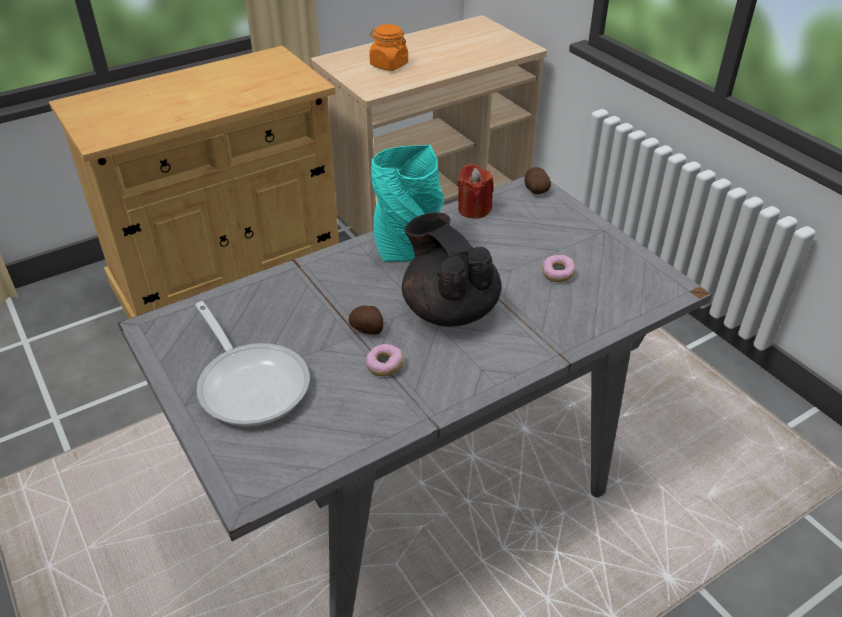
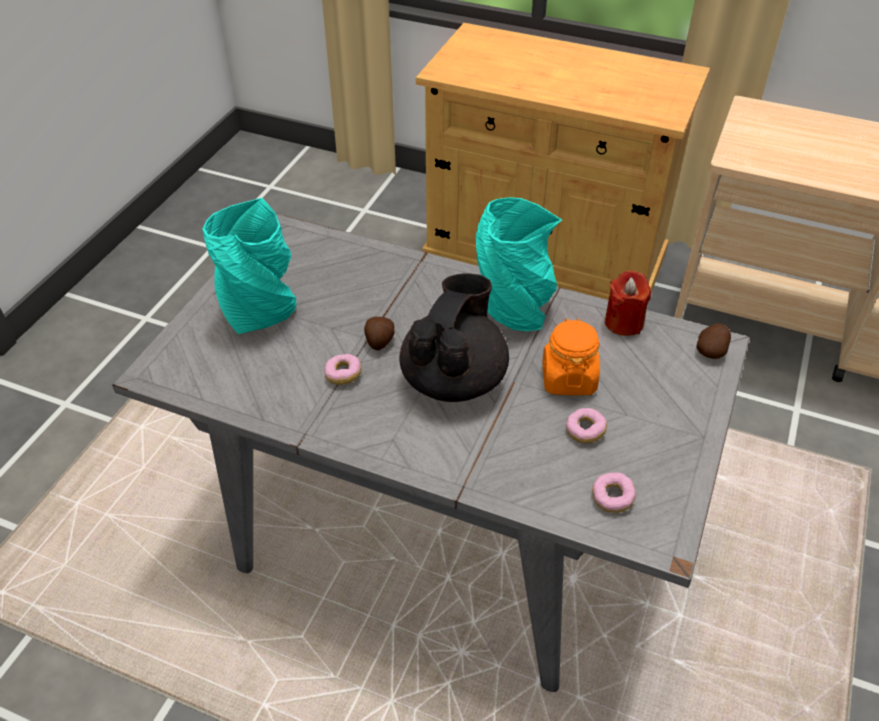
camera: 55 degrees right, 5 degrees up
frying pan [195,301,310,427] -> turquoise vase [203,198,296,334]
orange jar [369,24,408,71] -> orange jar moved to [542,318,600,396]
none -> donut [592,473,636,513]

